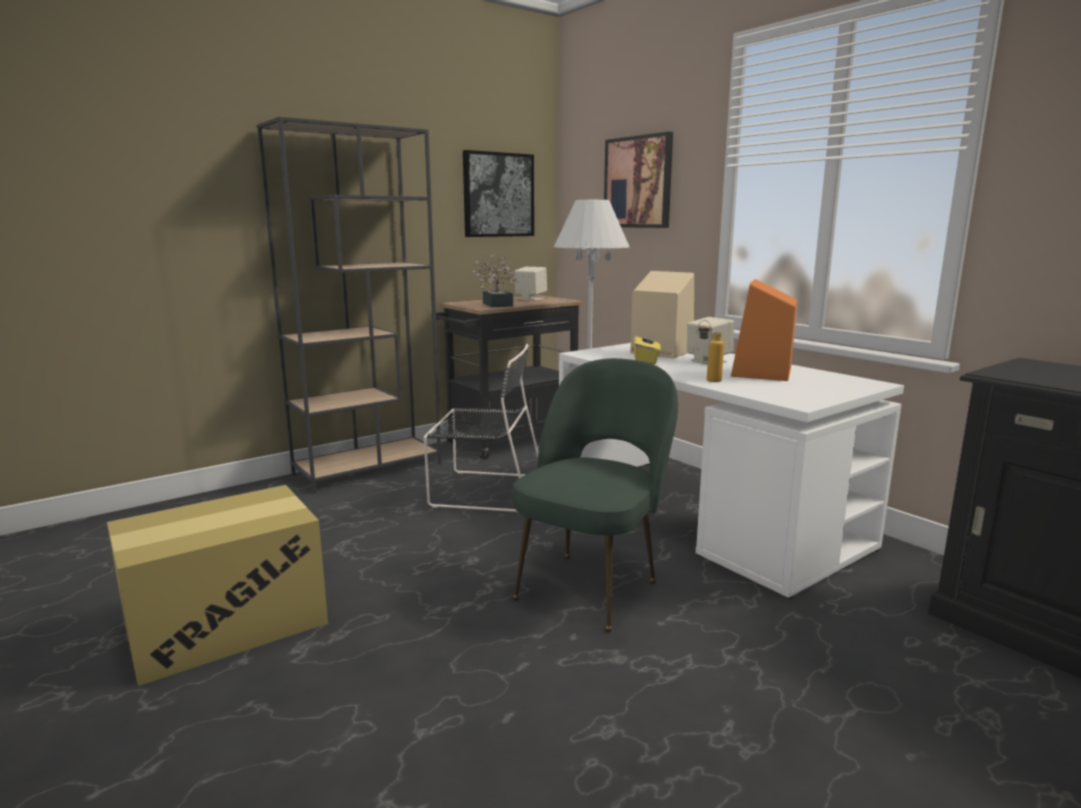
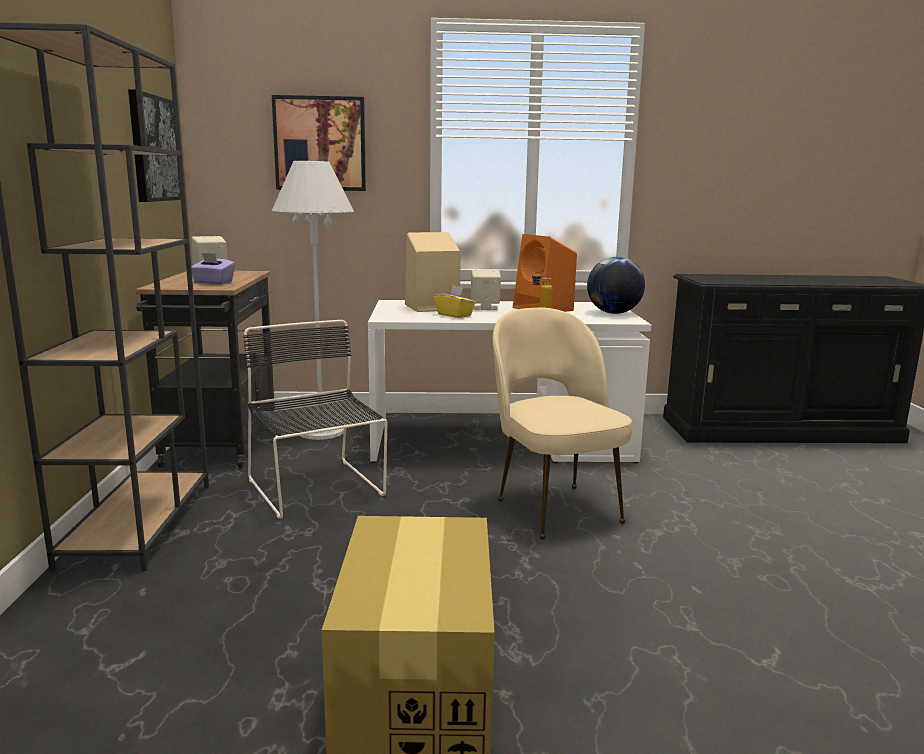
camera: 55 degrees left, 0 degrees up
black chair [424,344,539,513] -> black chair turned 75 degrees counterclockwise [243,320,387,518]
potted plant [472,254,519,307] -> purple tissue box [191,253,235,284]
green chair [512,358,678,632] -> beige chair [492,308,632,539]
none -> globe [587,257,645,314]

